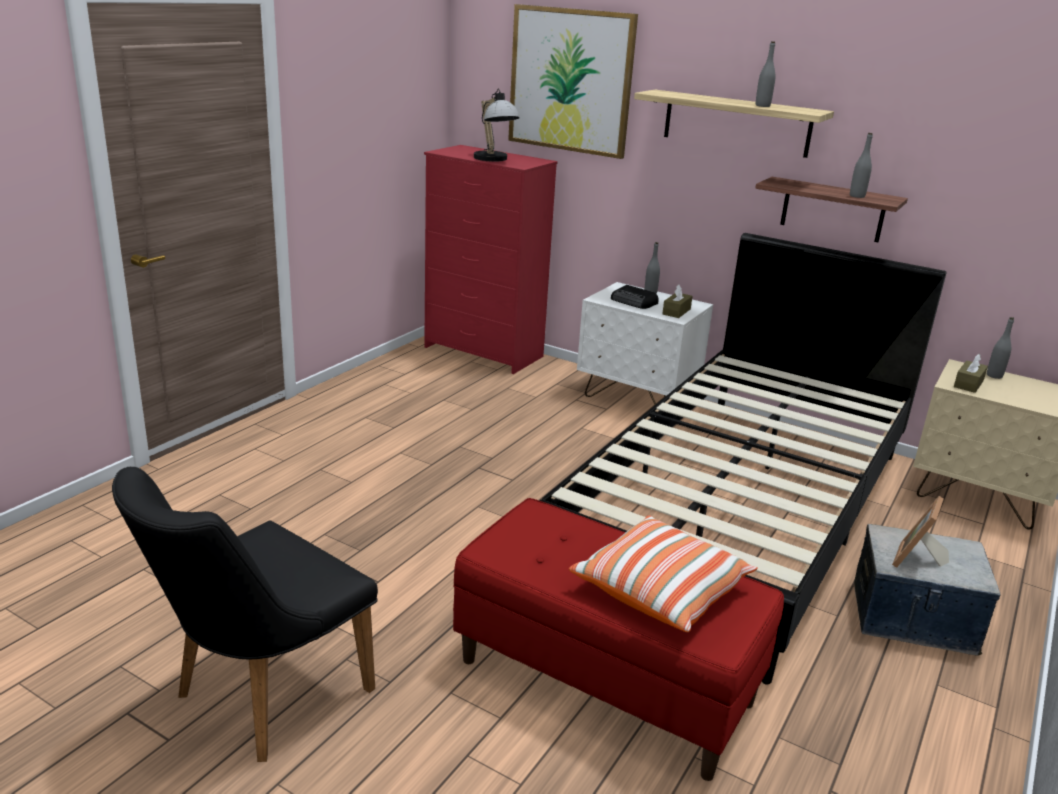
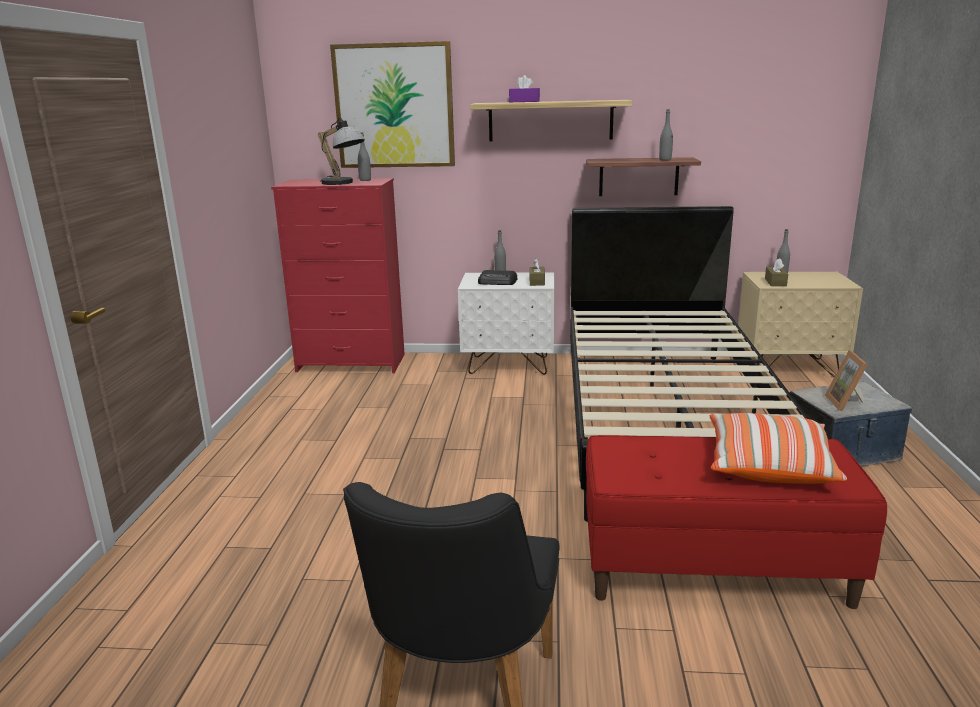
camera: 25 degrees left, 5 degrees down
grey bottle [756,41,776,107] -> grey bottle moved to [358,132,371,181]
none -> purple tissue box [509,75,540,102]

